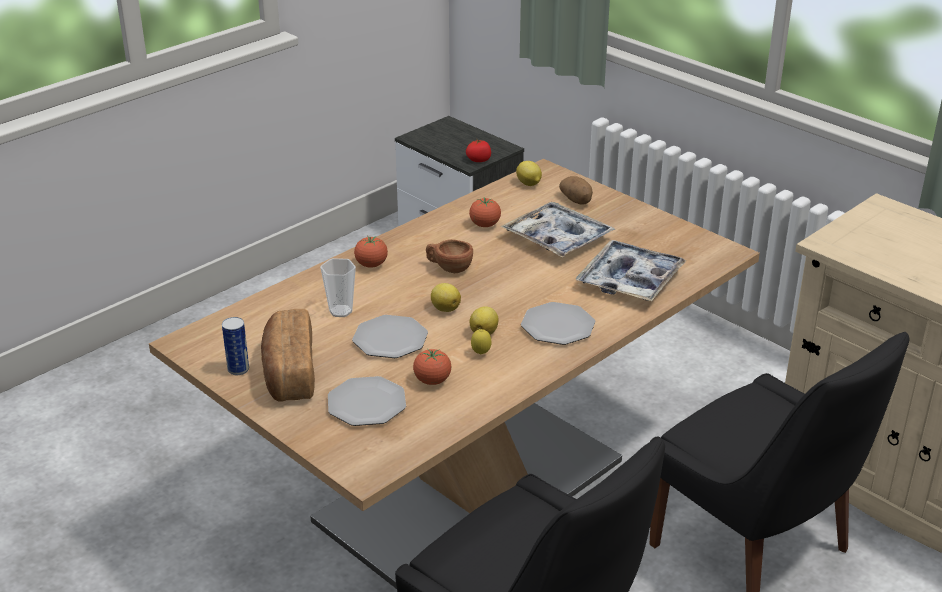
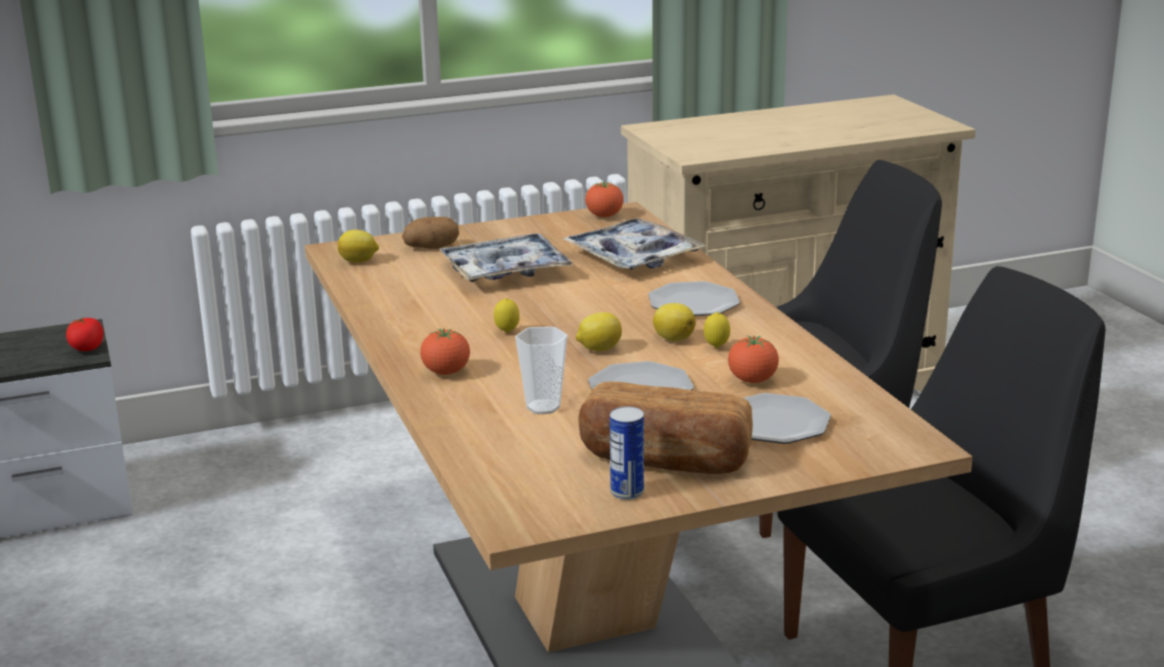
camera: 65 degrees left, 10 degrees down
brown cup [426,239,473,273] -> lemon [494,298,520,333]
tomato [469,197,501,227] -> tomato moved to [585,181,624,217]

